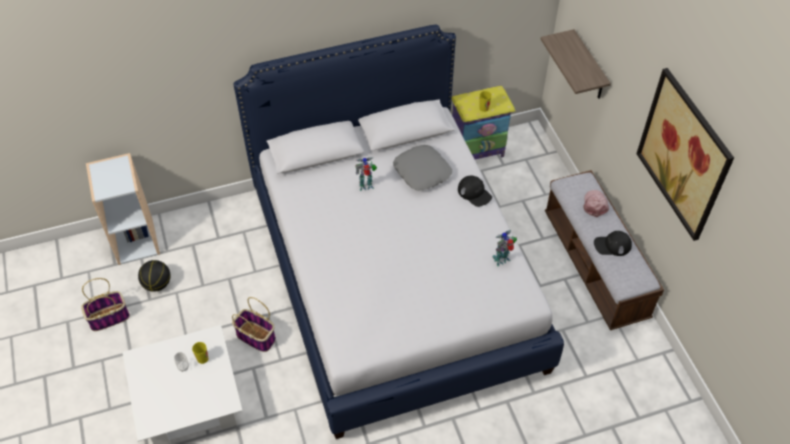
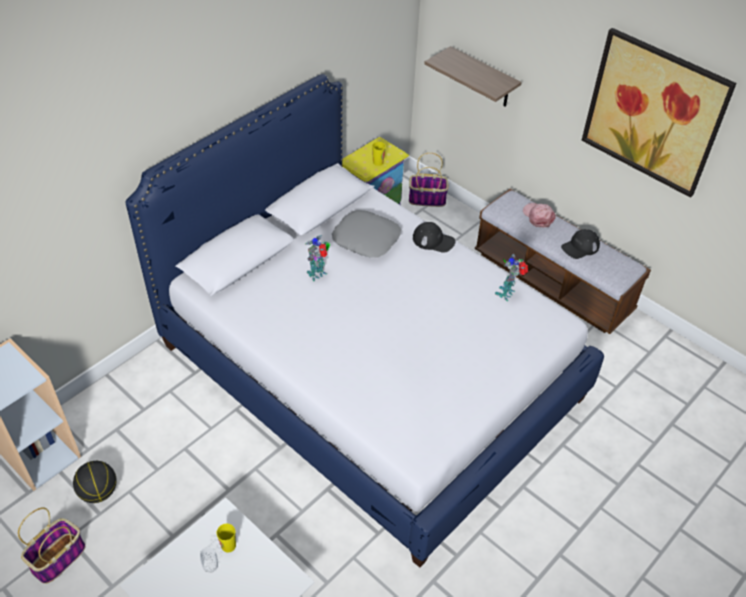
camera: 30 degrees left, 5 degrees down
basket [232,297,276,352] -> basket moved to [409,153,449,207]

